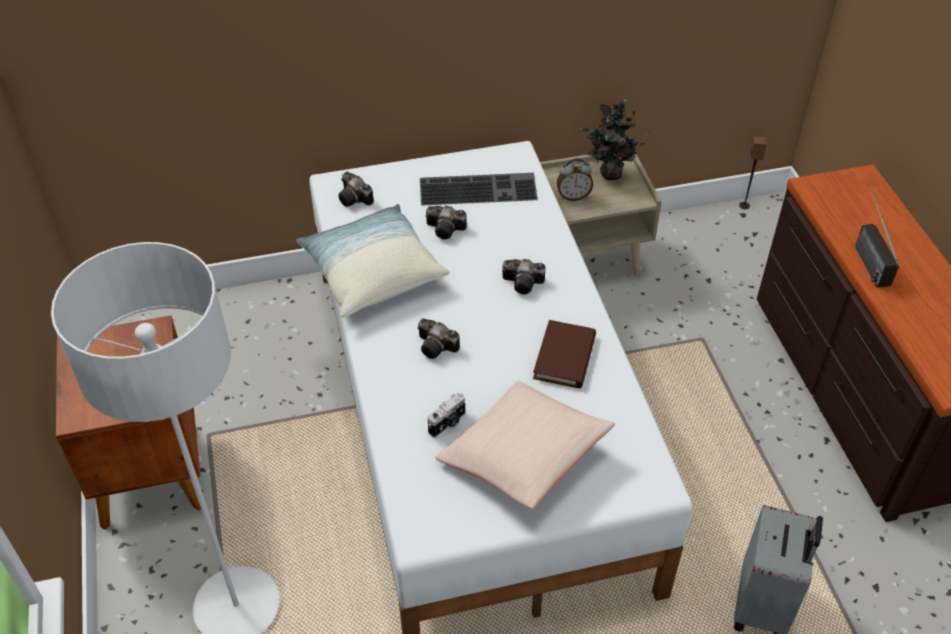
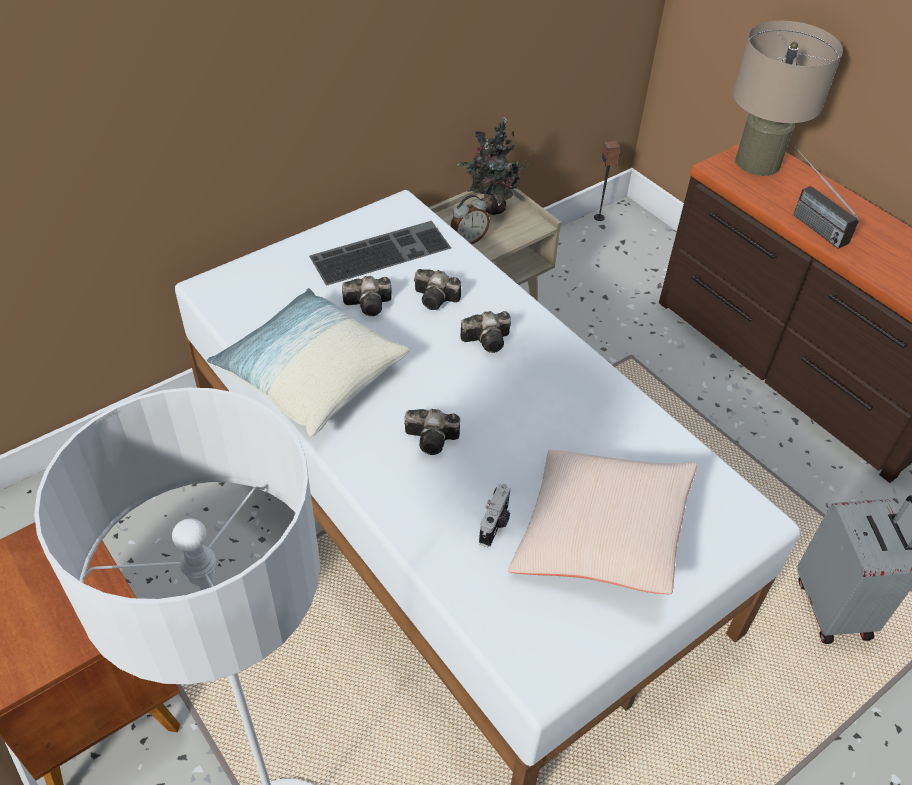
camera: 25 degrees left, 0 degrees up
camera [338,172,374,207] -> camera moved to [414,269,461,310]
brown book [533,320,596,389] -> none
none -> beige table lamp [733,21,843,176]

